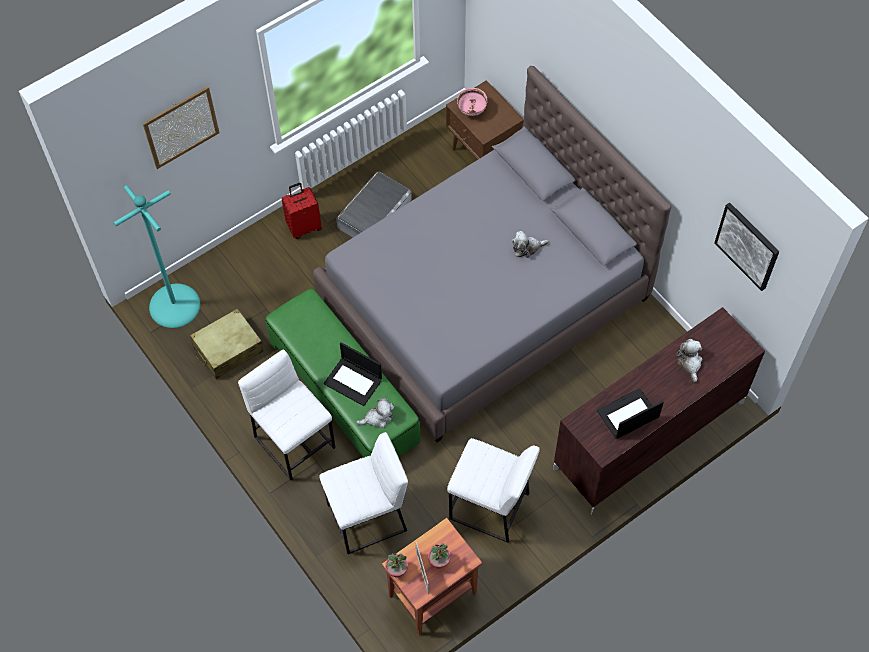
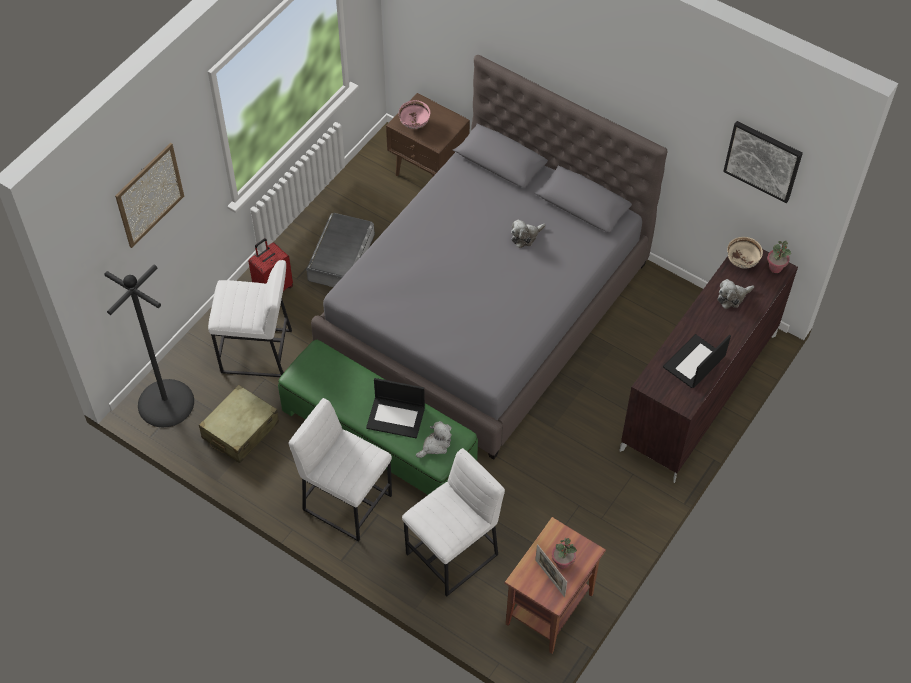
camera: 20 degrees left, 5 degrees down
turquoise clothes rack [114,185,200,328] -> black clothes rack [104,265,194,427]
potted plant [385,553,408,578] -> potted plant moved to [767,241,791,273]
white chair [447,438,540,543] -> white chair moved to [208,260,292,377]
plush toy [677,339,702,382] -> plush toy turned 90 degrees counterclockwise [717,279,754,309]
none -> beige bowl [727,237,763,268]

